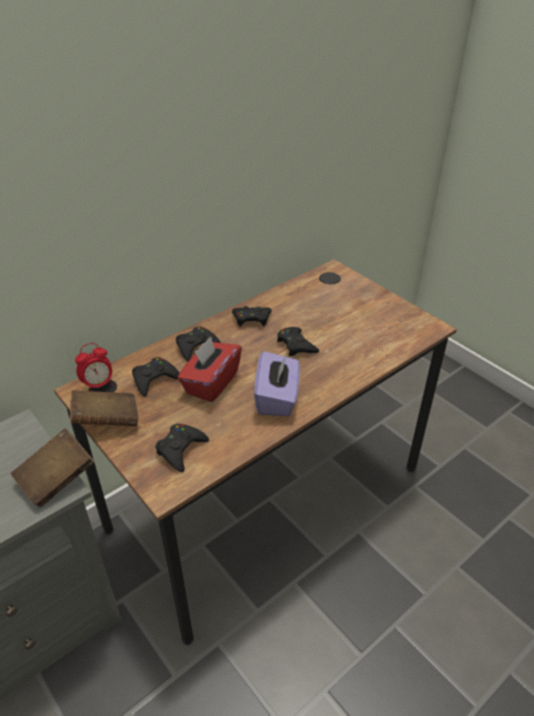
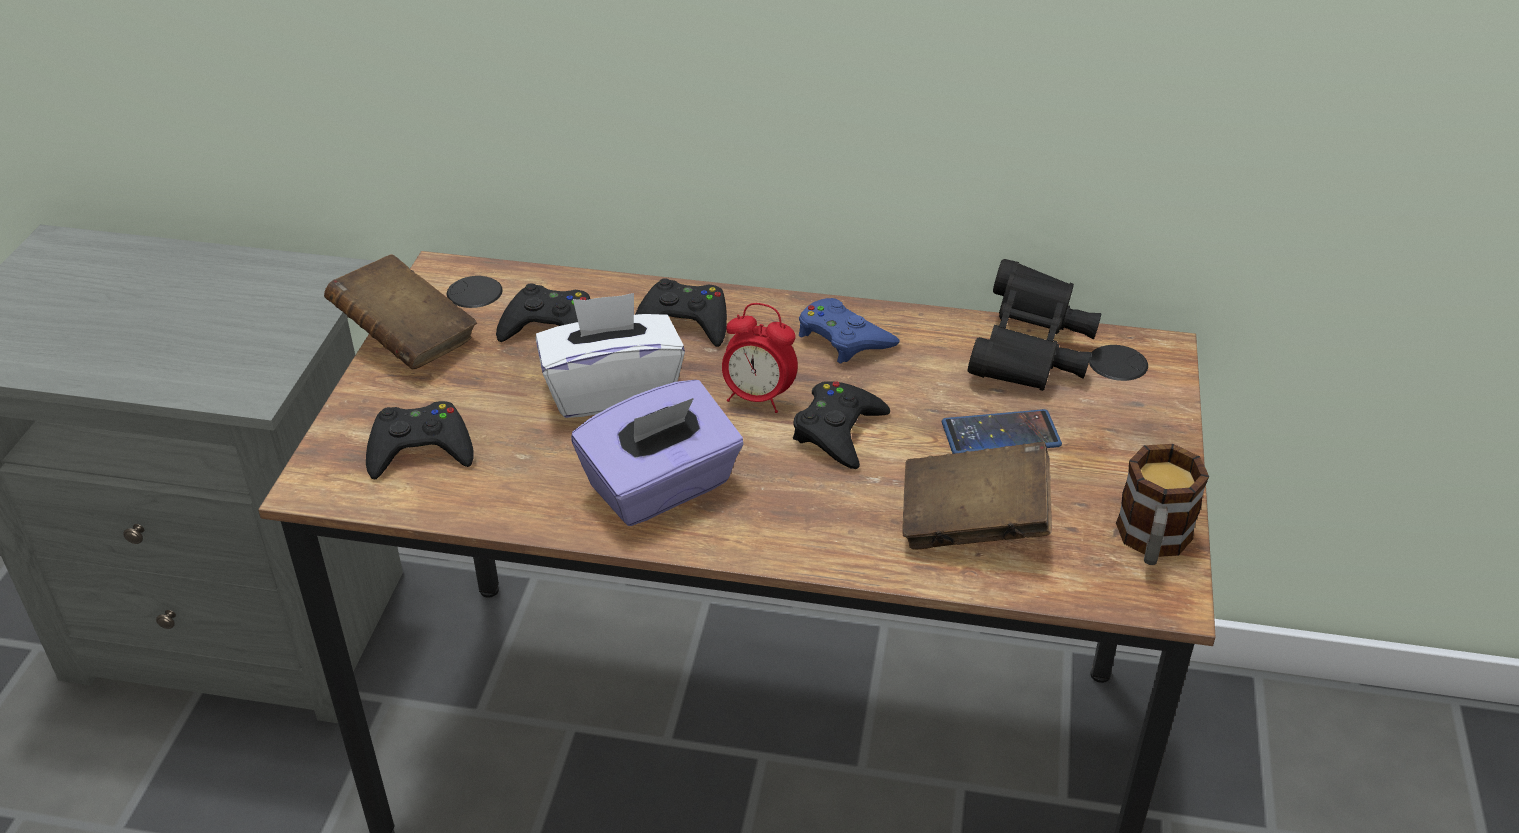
camera: 50 degrees right, 0 degrees up
brown book [11,428,94,507] -> brown book moved to [902,442,1052,550]
alarm clock [75,343,113,392] -> alarm clock moved to [722,303,798,413]
red tissue box [178,336,242,402] -> white tissue box [535,293,685,418]
black game controller [232,306,272,327] -> blue game controller [799,298,900,363]
none -> phone [942,409,1062,454]
none -> black binoculars [968,259,1101,391]
none -> mug [1116,444,1209,565]

